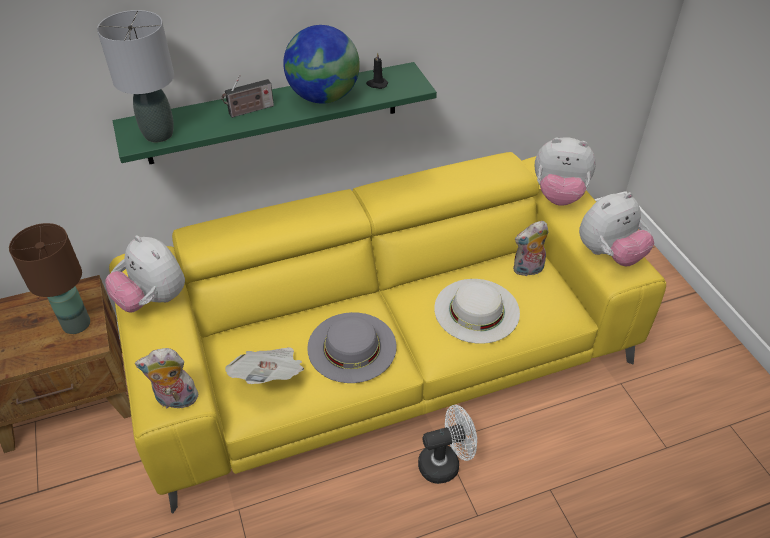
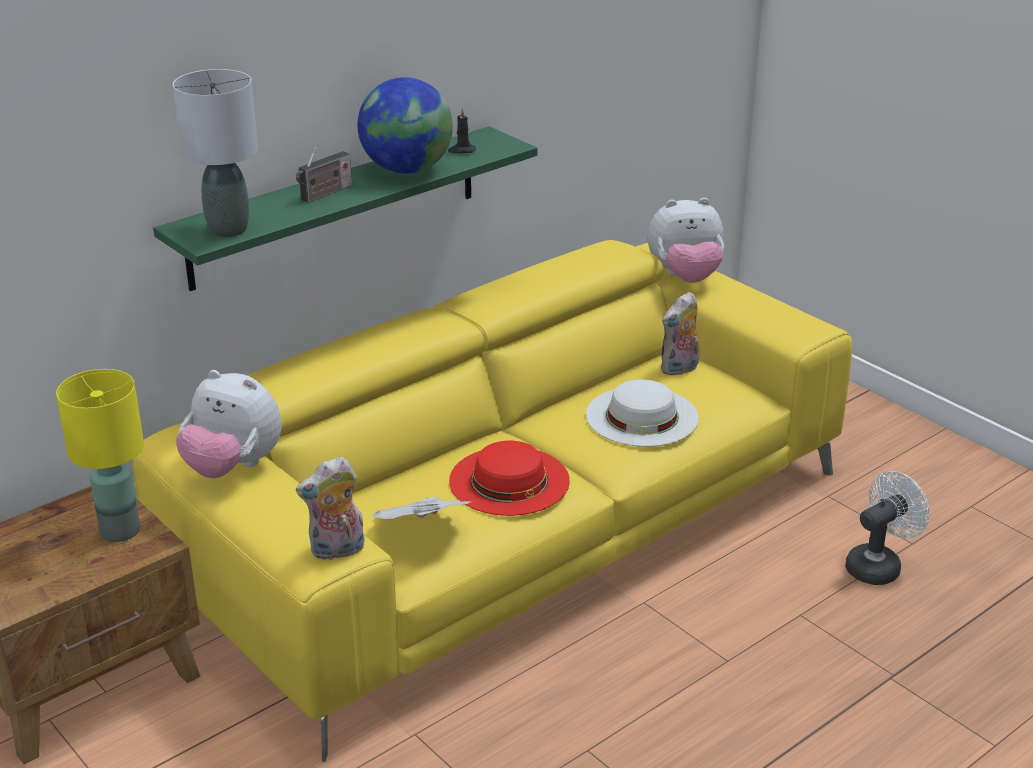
camera: 20 degrees left, 15 degrees down
brown table lamp [9,223,90,334] -> yellow table lamp [56,369,144,542]
grey hat [307,312,397,383] -> red hat [449,441,570,516]
white fan [418,405,477,484] -> white fan moved to [845,471,930,585]
plush toy [579,192,654,266] -> none

